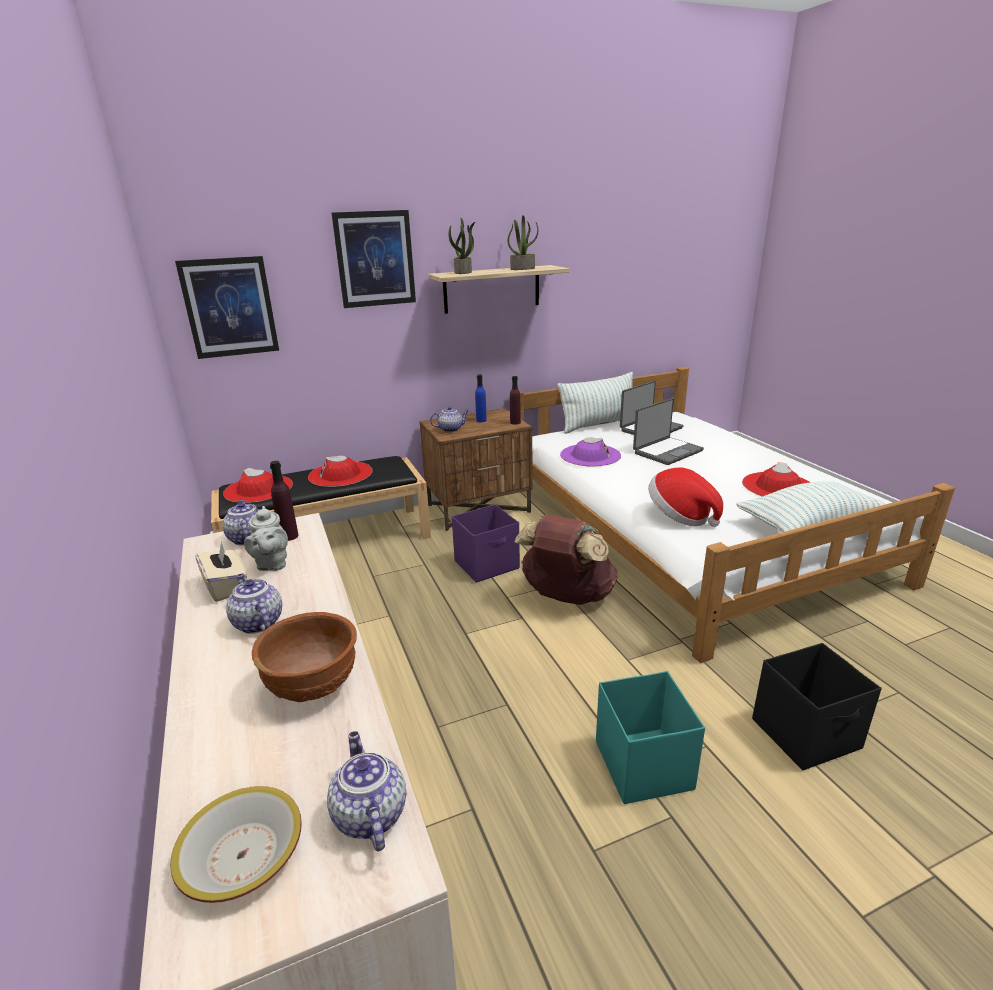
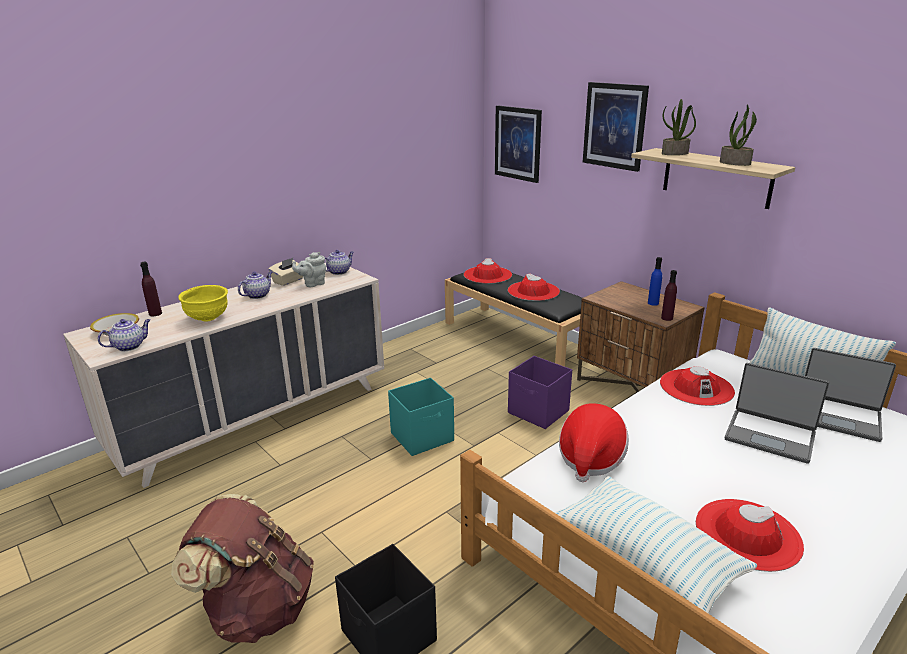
camera: 70 degrees right, 0 degrees up
brown bowl [252,612,357,702] -> yellow bowl [178,285,228,322]
purple bottle [270,461,298,541] -> purple bottle moved to [140,262,162,316]
teapot [430,406,469,432] -> none
brown backpack [515,514,618,605] -> brown backpack moved to [171,494,314,643]
purple hat [560,438,621,467] -> red hat [660,366,735,406]
turquoise storage box [596,671,705,804] -> turquoise storage box moved to [388,378,454,456]

